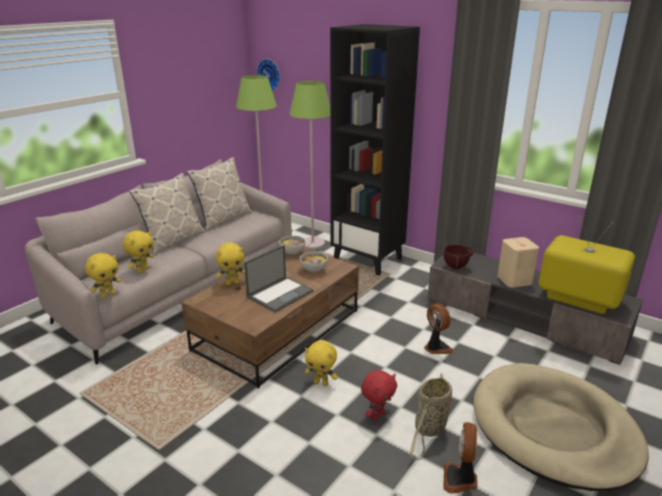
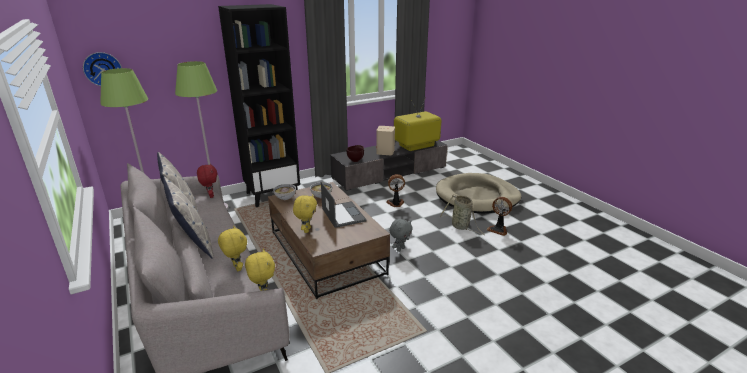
camera: 65 degrees left, 0 degrees up
yellow plush toy [305,340,338,386] -> grey plush toy [389,219,412,252]
red plush toy [361,370,397,420] -> red plush toy moved to [197,163,217,198]

